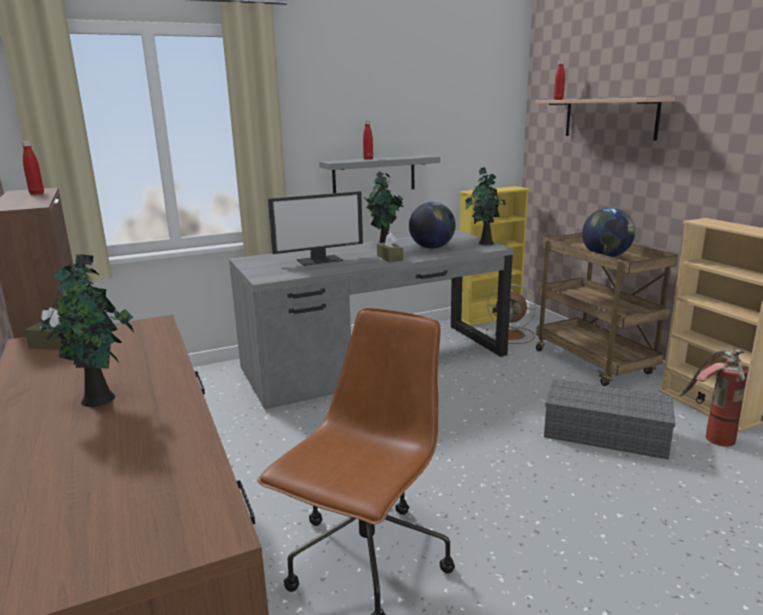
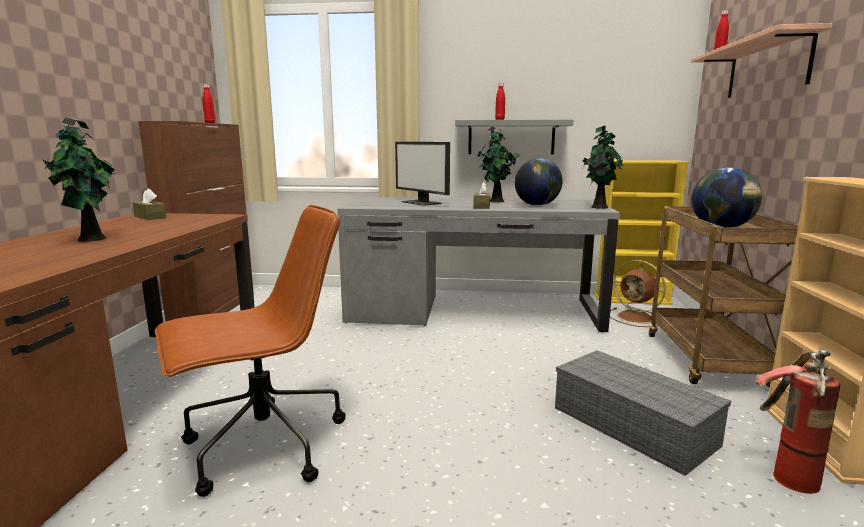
camera: 30 degrees right, 5 degrees down
monitor [268,191,363,266] -> monitor turned 45 degrees clockwise [395,142,450,206]

